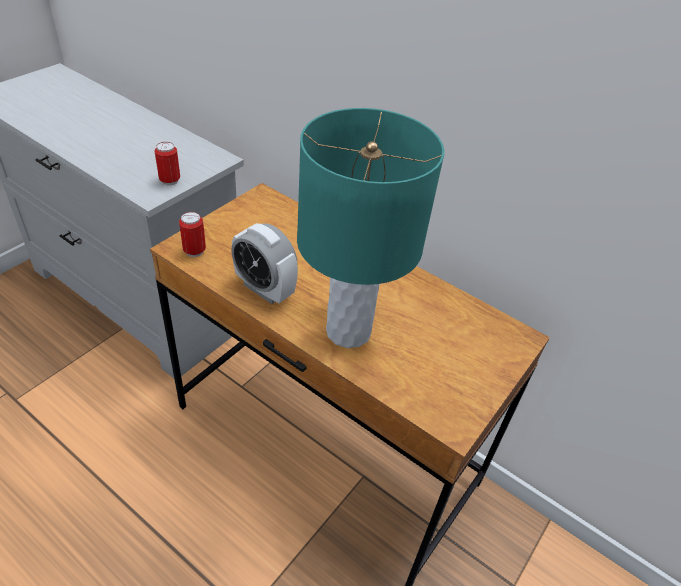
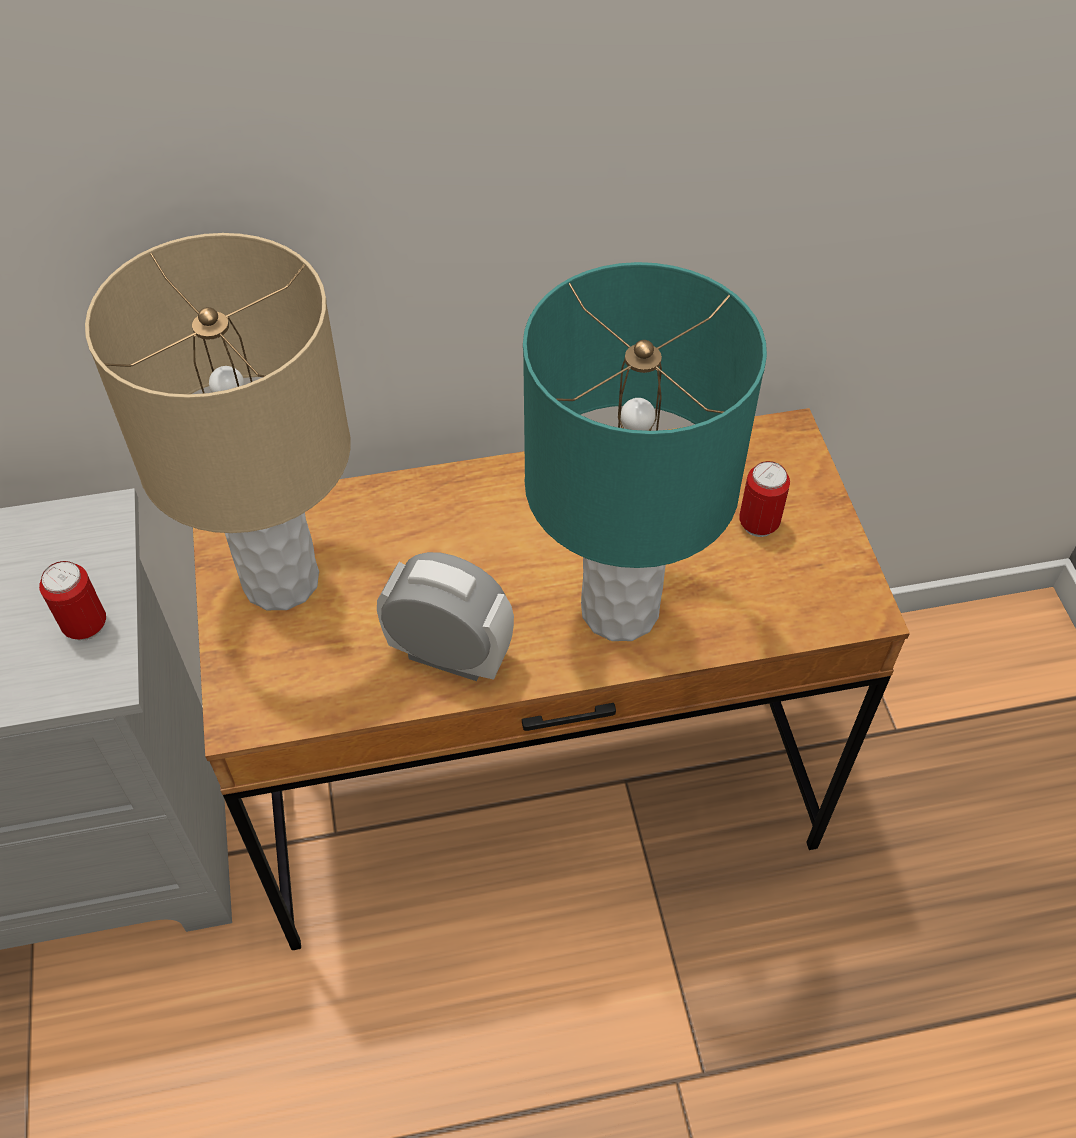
camera: 45 degrees left, 10 degrees up
can [179,212,206,257] -> can moved to [739,461,790,537]
alarm clock [231,223,298,304] -> alarm clock turned 150 degrees counterclockwise [377,552,514,681]
none -> beige table lamp [85,233,350,610]

